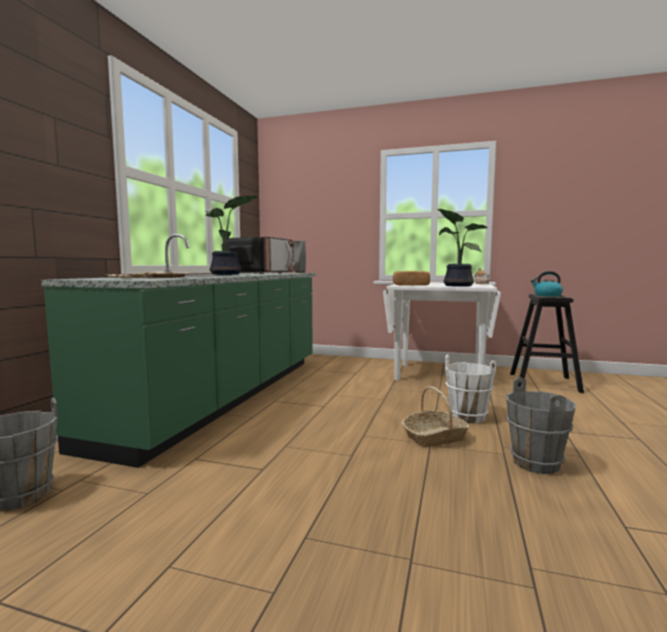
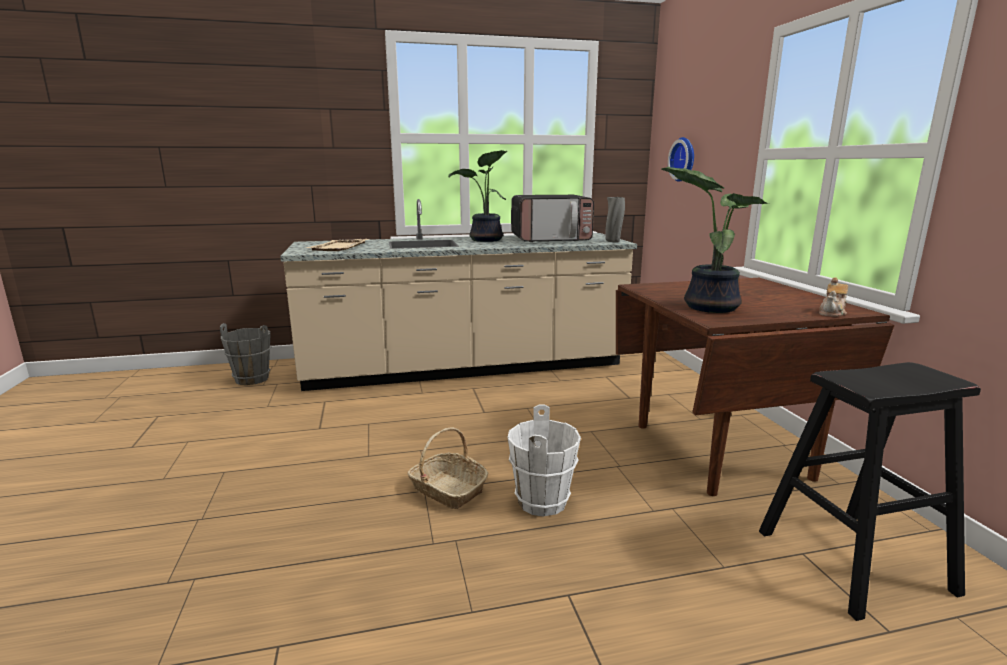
camera: 60 degrees right, 10 degrees up
green counter [41,234,316,468] -> beige counter [280,199,637,391]
white dining table [383,283,501,380] -> brown dining table [616,278,895,496]
bread [393,271,430,286] -> none
grey bucket [506,378,576,474] -> none
kettle [531,271,563,296] -> none
none -> wall clock [668,137,694,182]

